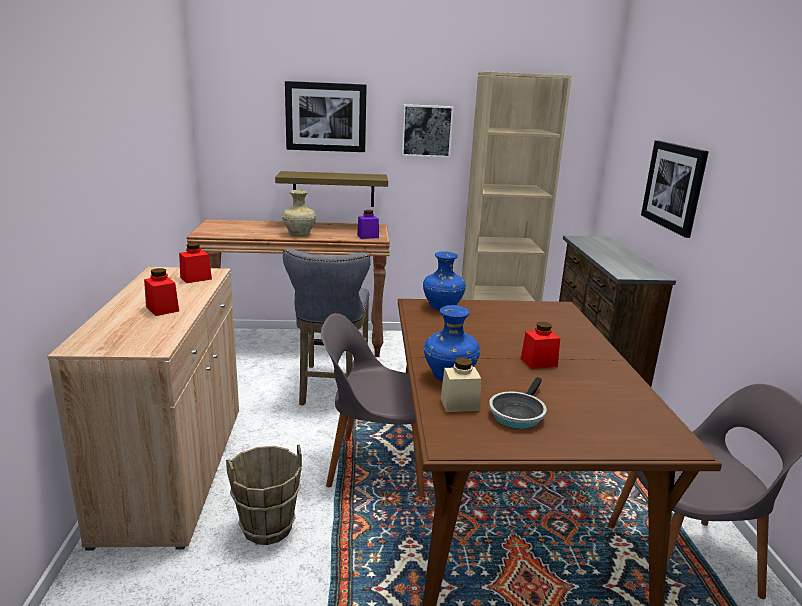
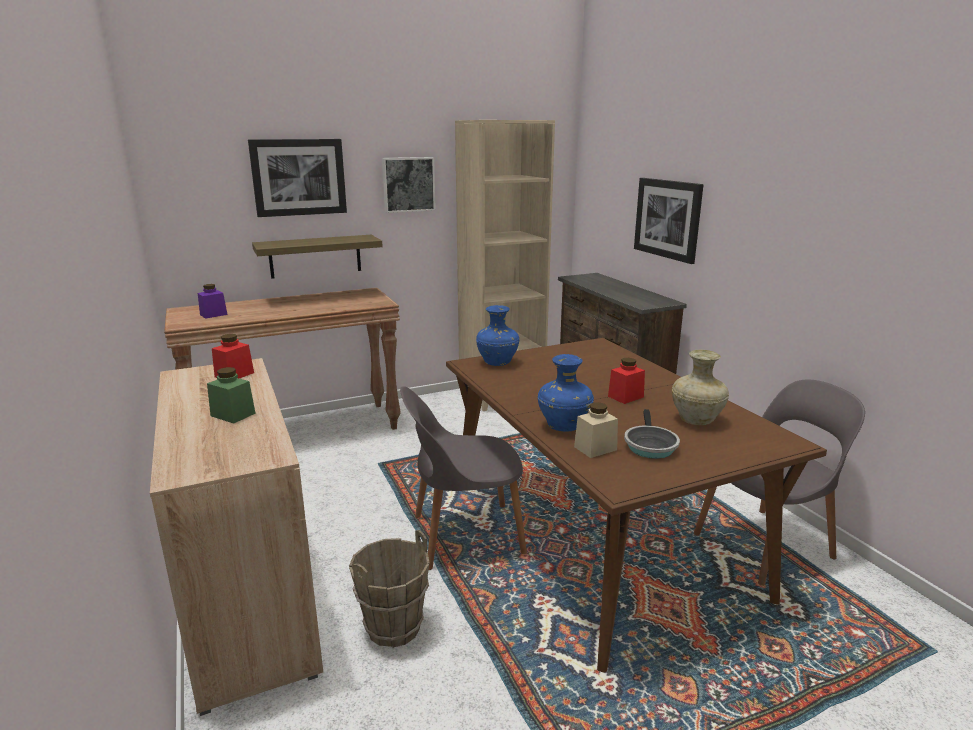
camera: 20 degrees left, 0 degrees up
red jar [144,268,179,316] -> green jar [207,367,256,424]
beige vase [282,190,316,236] -> beige vase moved to [672,349,729,425]
grey stool [283,248,371,405] -> none
purple jar [357,210,379,239] -> purple jar moved to [198,284,228,319]

